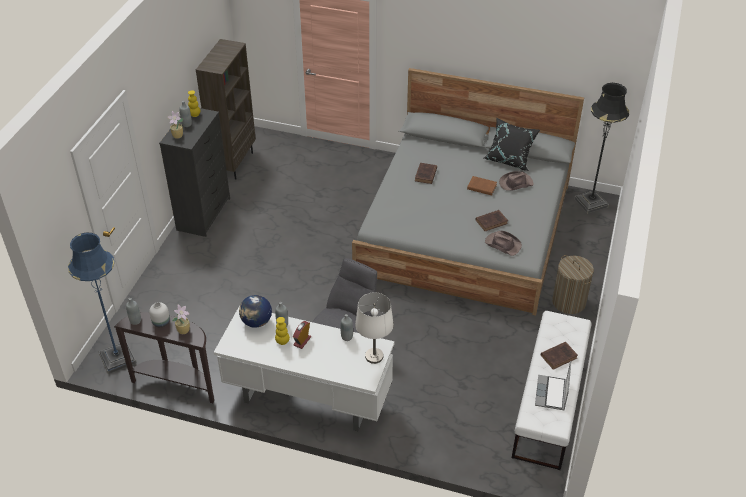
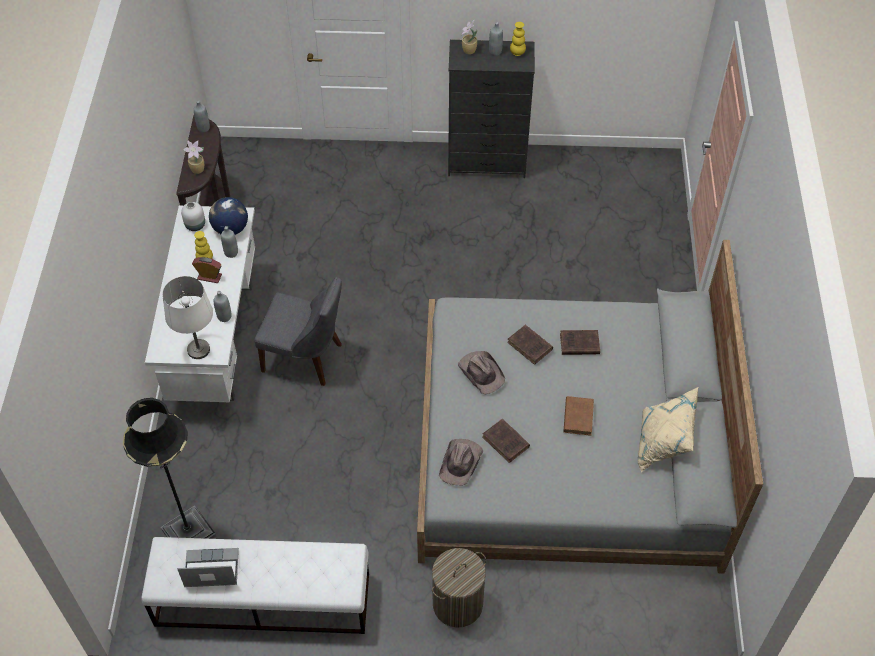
camera: 75 degrees right, 10 degrees up
blue floor lamp [68,232,136,374] -> none
white vase [149,302,170,328] -> white vase moved to [181,202,205,231]
brown bookcase [196,39,256,179] -> none
black pillow [484,118,540,171] -> beige pillow [638,387,698,472]
brown hat [499,171,533,191] -> brown hat moved to [458,351,505,394]
brown book [541,342,578,370] -> brown book moved to [507,325,553,365]
black floor lamp [574,83,629,214] -> black floor lamp moved to [123,398,217,539]

